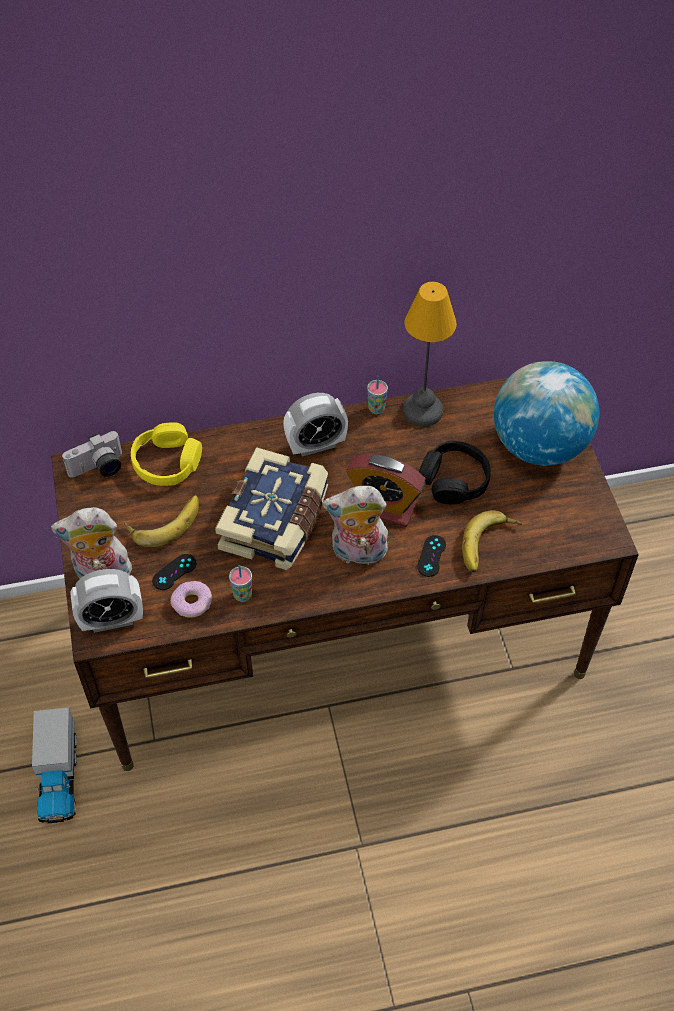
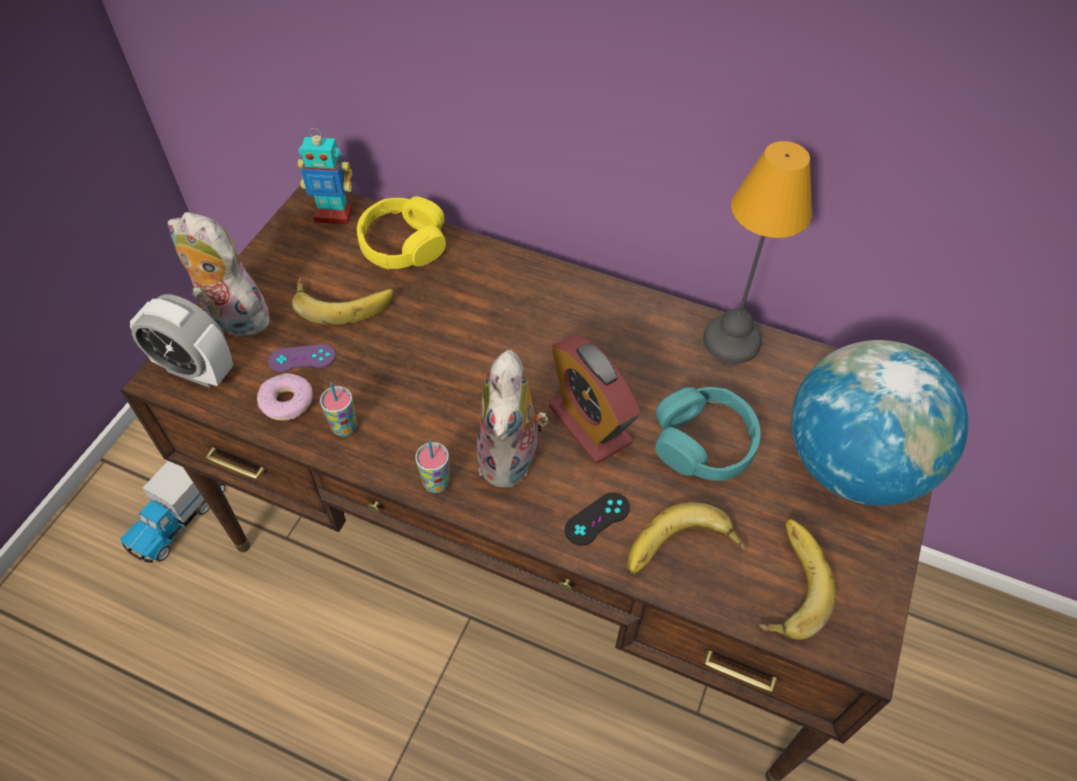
camera: 35 degrees right, 0 degrees up
camera [62,431,122,478] -> toy robot [298,128,353,224]
black game controller [152,554,196,590] -> purple game controller [268,344,336,372]
book [215,447,328,570] -> none
alarm clock [283,393,348,457] -> none
plush toy [322,486,388,565] -> plush toy turned 120 degrees counterclockwise [477,350,548,488]
cup [367,376,388,414] -> cup moved to [415,440,450,493]
black headphones [419,441,491,505] -> turquoise headphones [655,387,760,481]
none -> banana [757,519,836,640]

